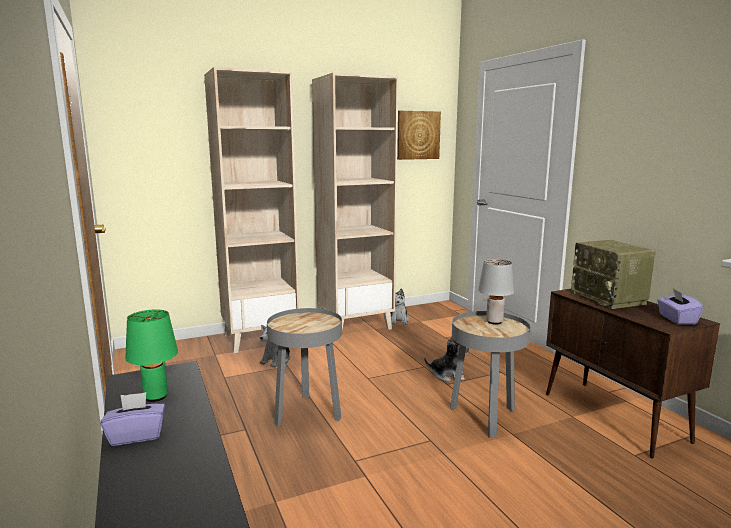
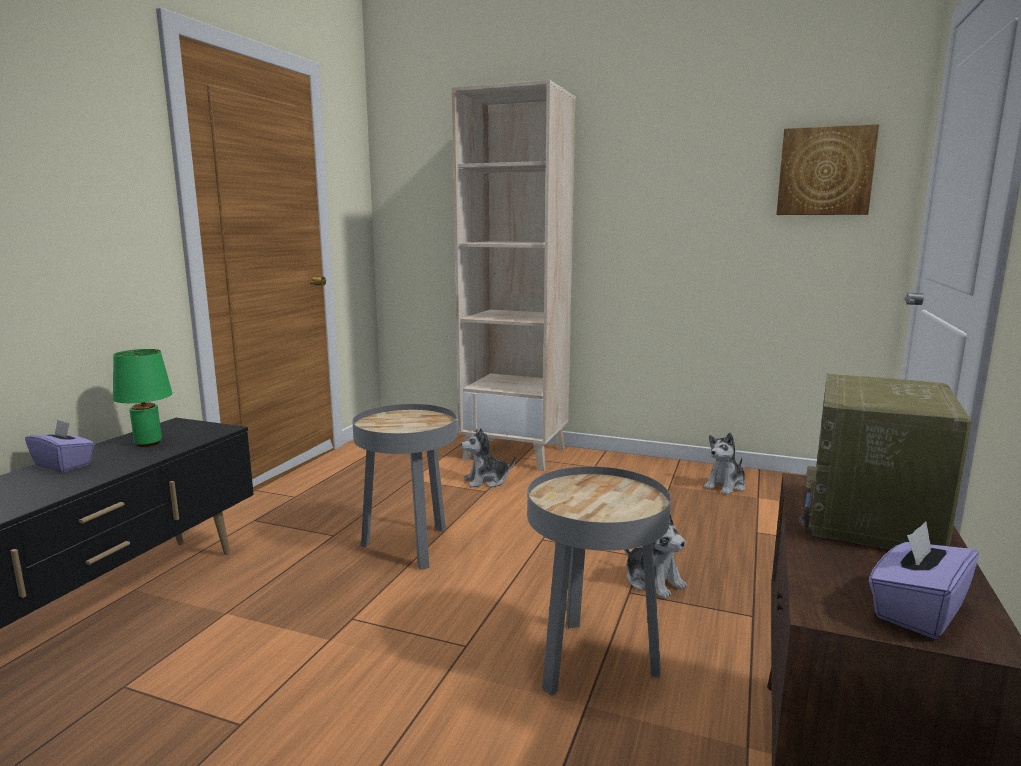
camera: 45 degrees right, 0 degrees up
beige bookcase [312,73,399,338] -> none
grey table lamp [478,259,514,325] -> none

